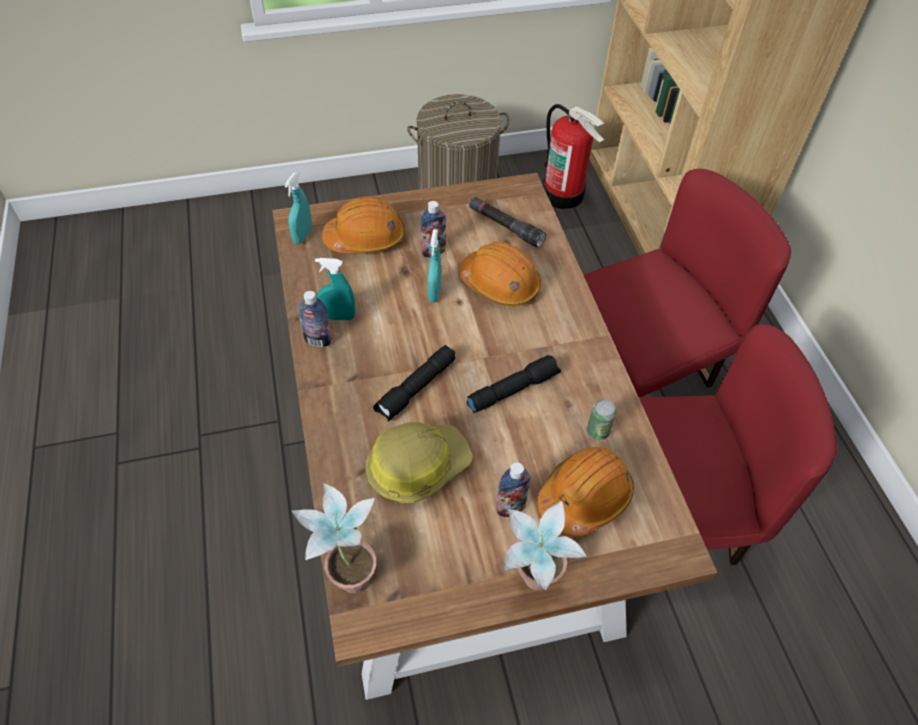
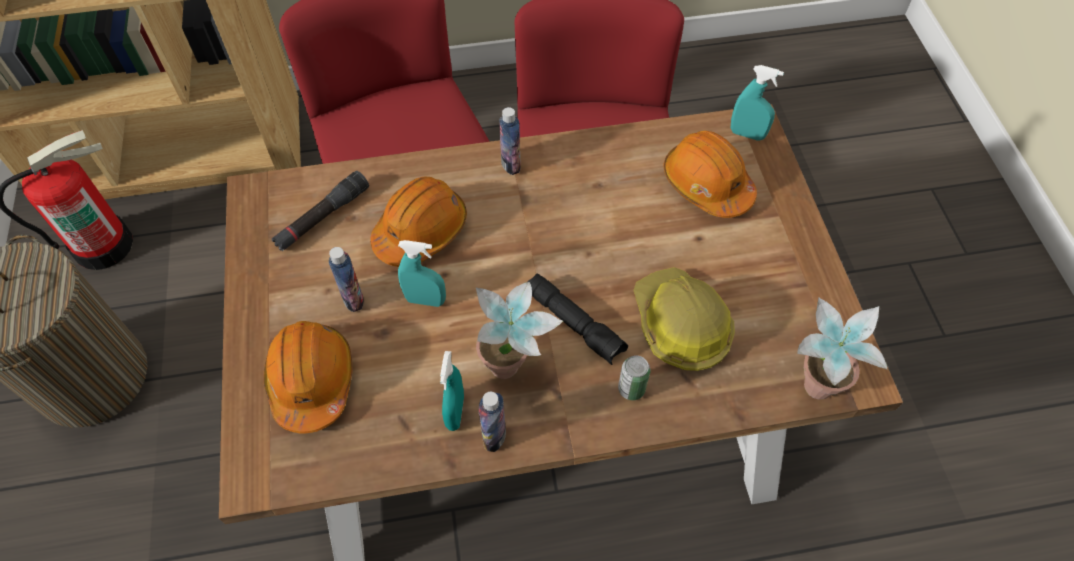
camera: 85 degrees left, 5 degrees up
turquoise spray bottle [284,172,312,244] -> turquoise spray bottle moved to [731,65,784,141]
black flashlight [467,355,561,413] -> none
bottle [496,462,531,517] -> bottle moved to [499,107,521,175]
potted plant [504,501,587,591] -> potted plant moved to [476,282,563,379]
can [587,399,616,440] -> can moved to [618,355,650,400]

